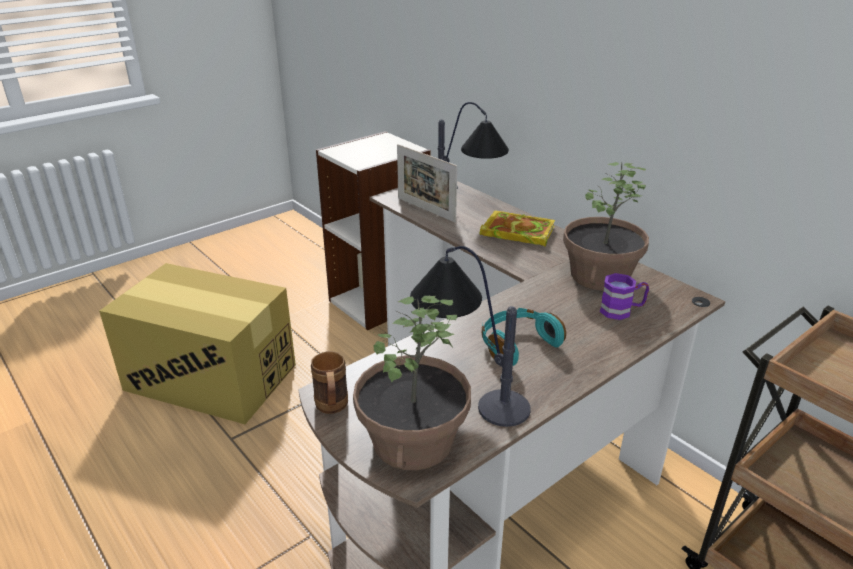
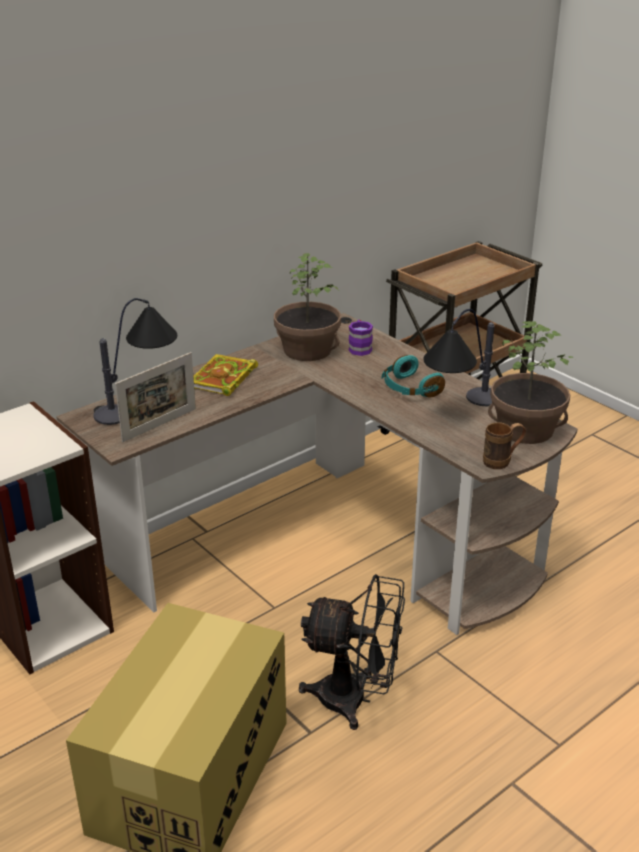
camera: 90 degrees left, 0 degrees up
none -> black fan [299,574,405,730]

